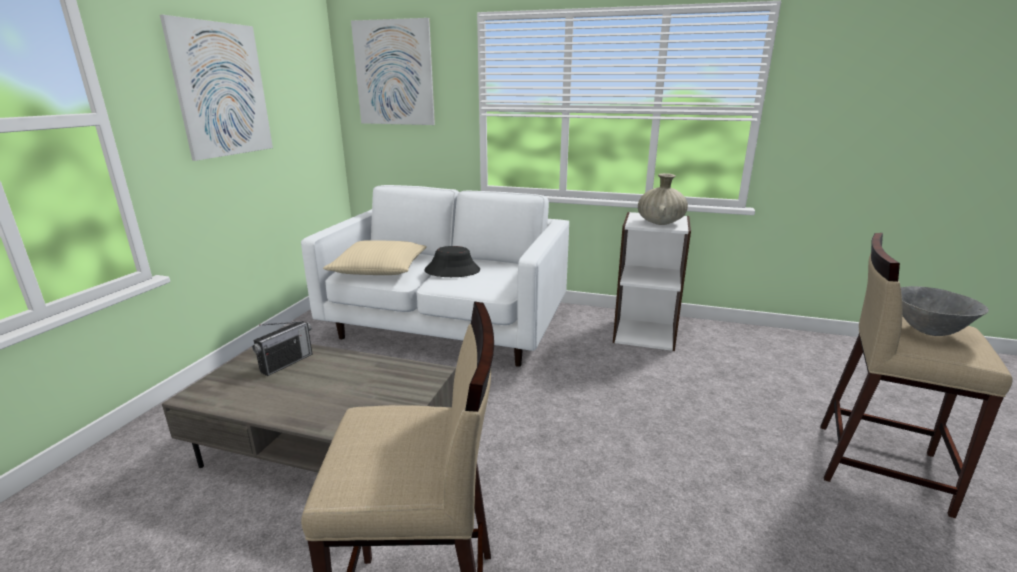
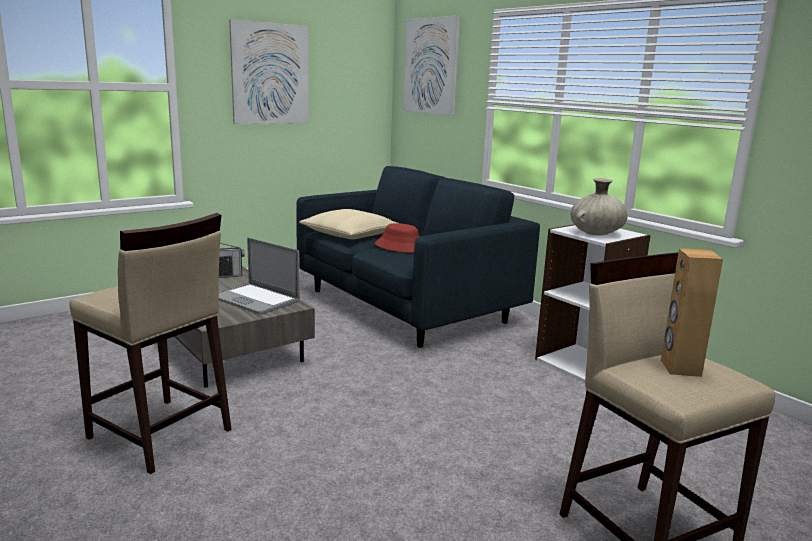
camera: 35 degrees right, 5 degrees down
white sofa [301,185,569,367] -> blue sofa [296,166,540,348]
black hat [424,246,480,277] -> red hat [375,223,419,253]
grey bowl [901,286,989,336] -> brown speaker [661,248,723,377]
none -> laptop [219,237,300,315]

